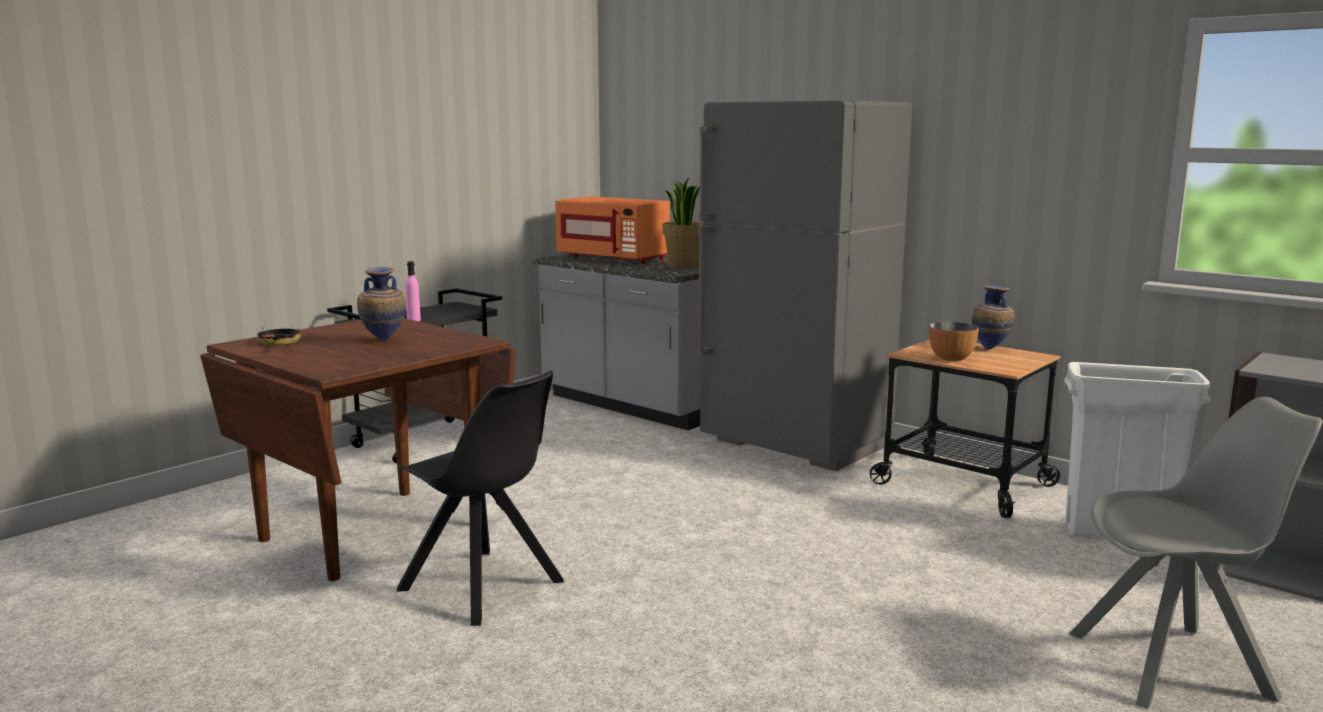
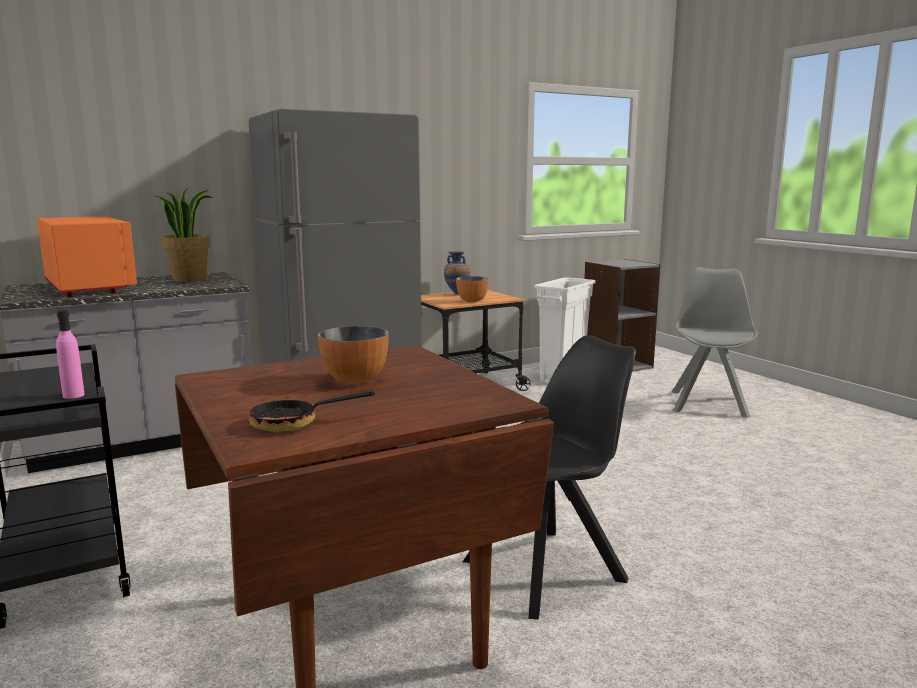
camera: 70 degrees left, 0 degrees up
vase [357,266,406,341] -> bowl [318,326,388,384]
orange microwave [555,196,670,264] -> orange microwave turned 90 degrees counterclockwise [37,216,137,297]

